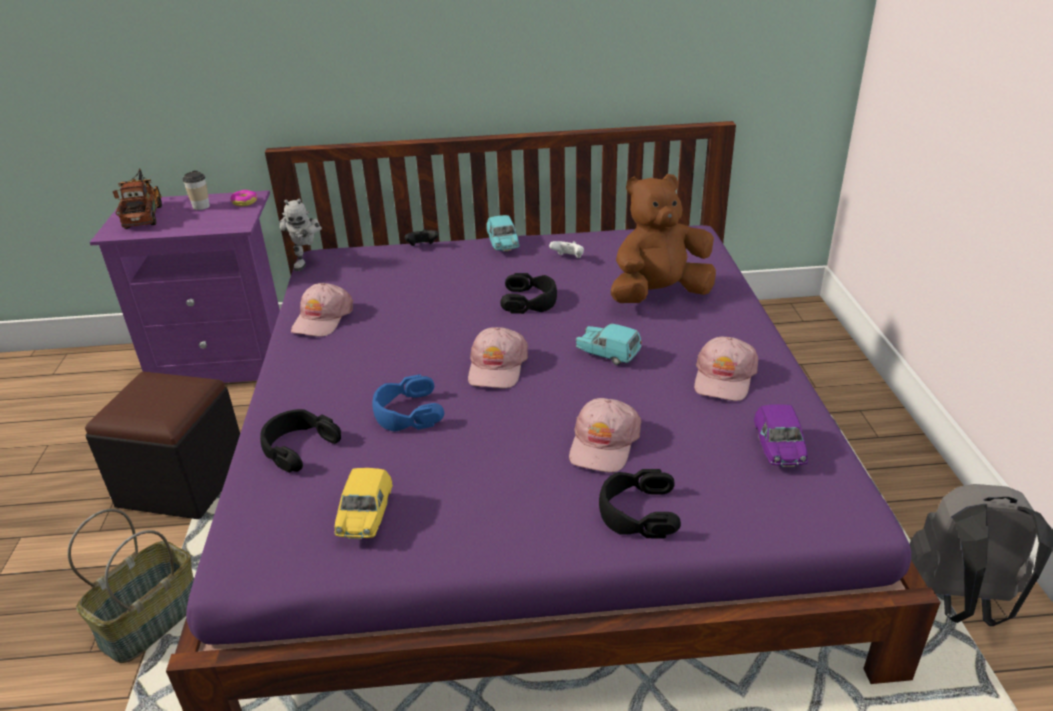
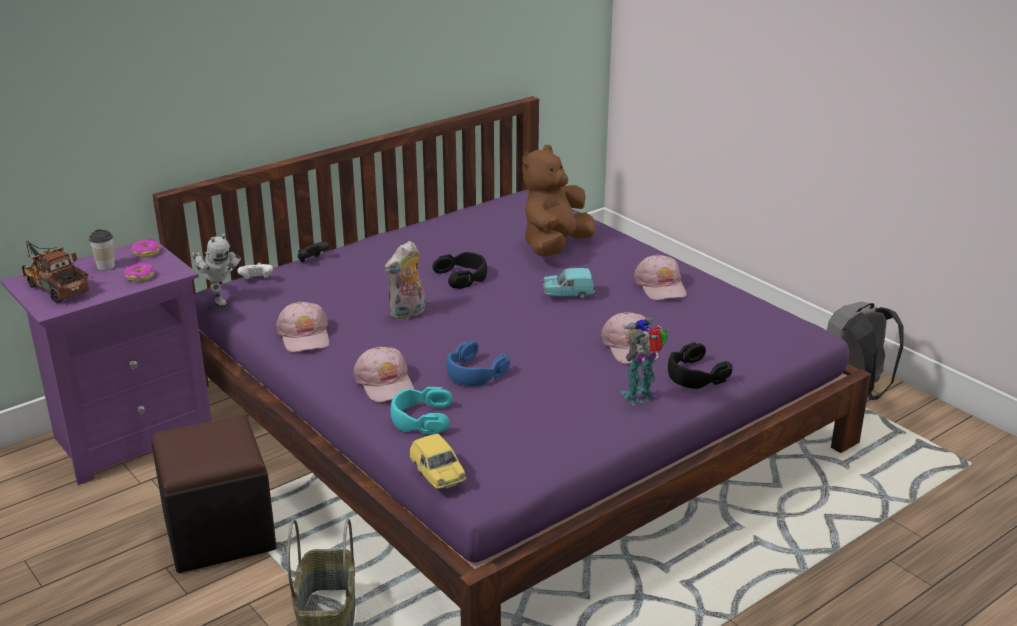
camera: 35 degrees left, 5 degrees down
black headphones [260,409,341,473] -> turquoise headphones [391,387,453,434]
yellow toy car [334,468,393,540] -> yellow toy car moved to [410,434,466,489]
pink cap [468,327,528,388] -> pink cap moved to [353,347,414,402]
turquoise toy car [486,215,520,252] -> none
white game controller [549,241,584,258] -> white game controller moved to [237,263,273,279]
purple toy car [754,404,808,467] -> none
none -> donut [125,263,154,282]
none -> plush toy [385,241,425,320]
none -> toy robot [620,317,668,406]

